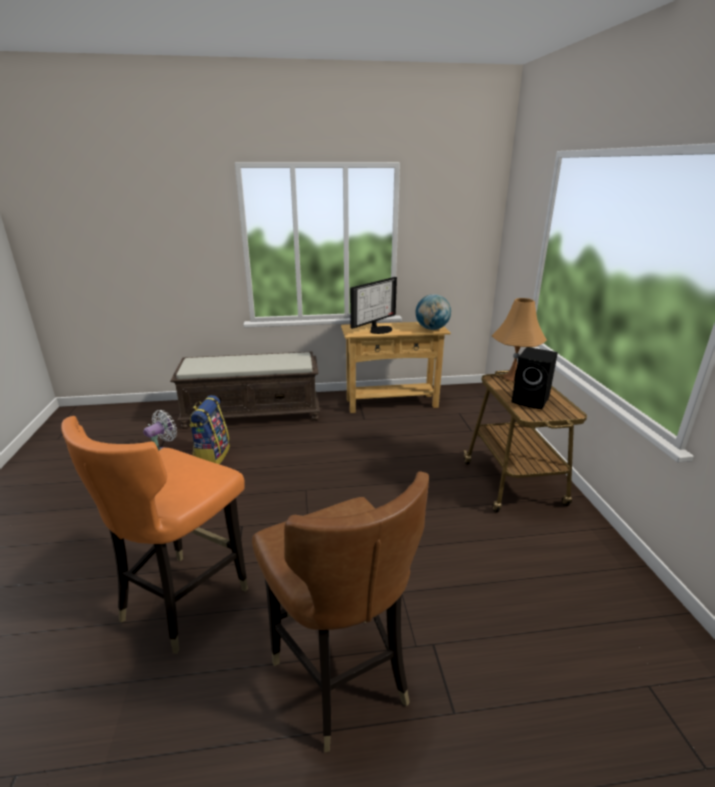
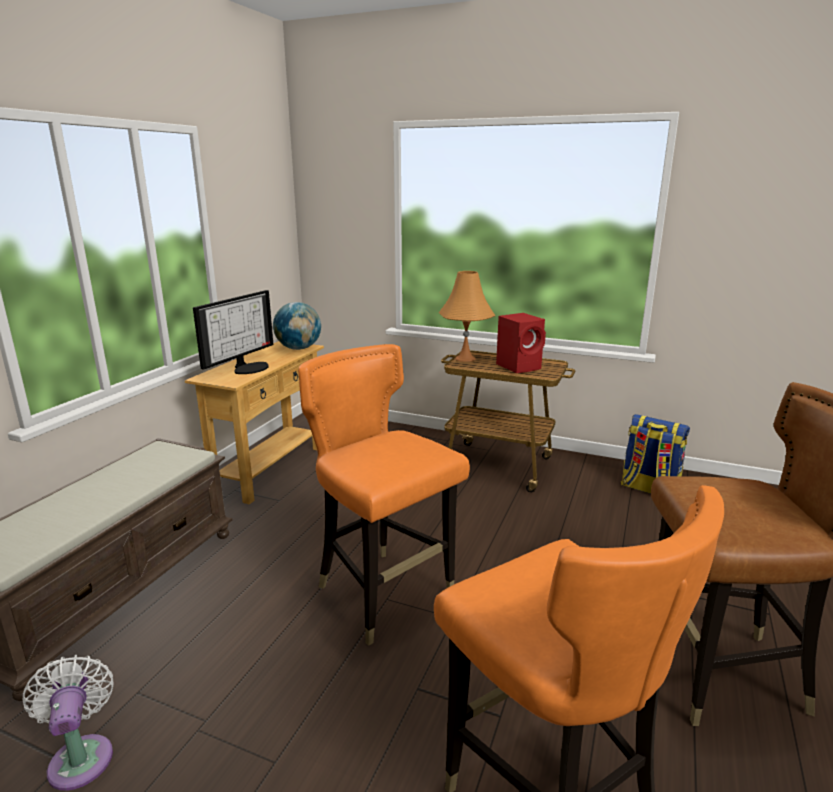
camera: 60 degrees left, 5 degrees down
backpack [189,395,230,464] -> backpack moved to [621,414,690,494]
monitor [350,277,397,334] -> monitor turned 45 degrees clockwise [193,290,273,374]
black speaker [511,347,558,409] -> red speaker [496,313,546,373]
none -> orange chair [298,344,470,646]

